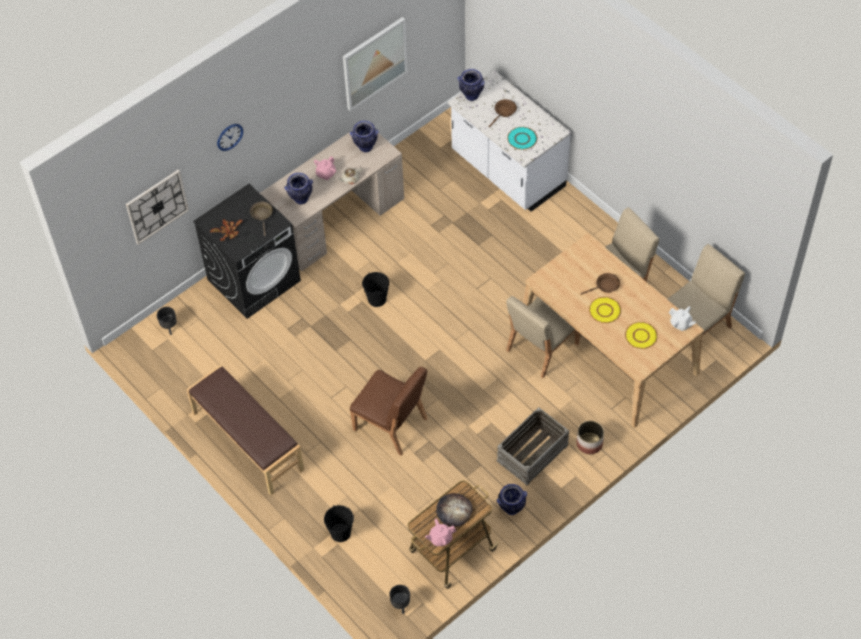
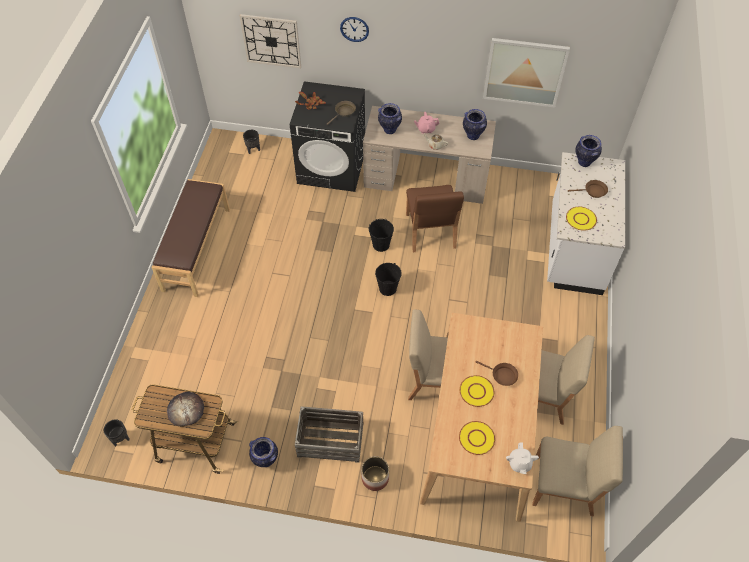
camera: 50 degrees right, 0 degrees up
black bucket [324,505,354,542] -> black bucket moved to [375,263,402,296]
brown chair [350,367,428,456] -> brown chair moved to [406,185,464,253]
pink teapot [425,519,456,546] -> none
turquoise plate [507,127,537,150] -> yellow plate [566,207,597,231]

